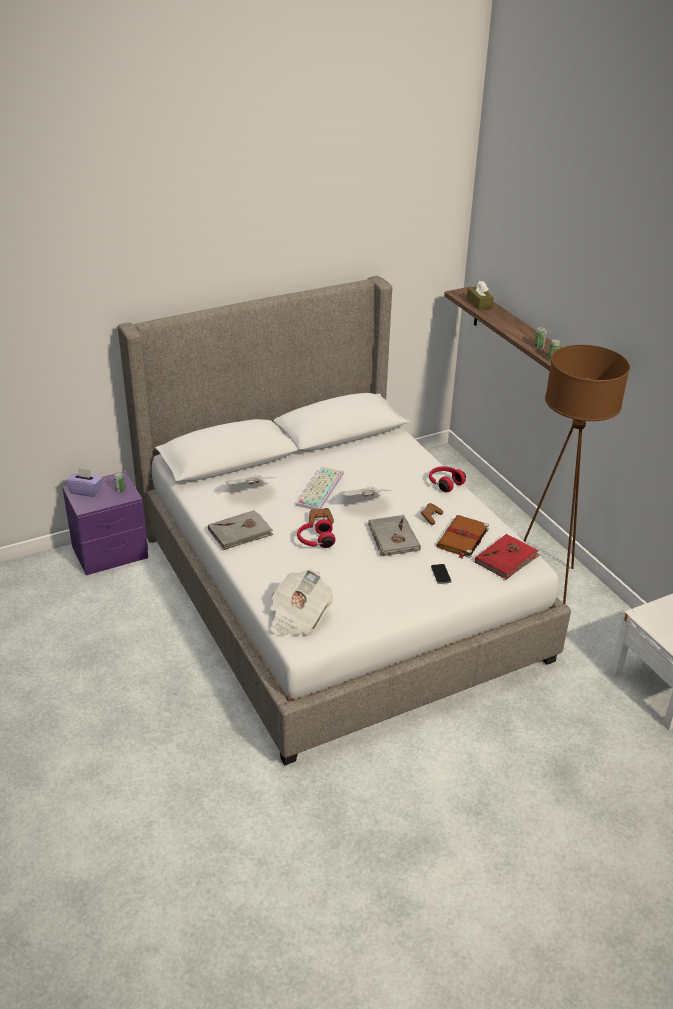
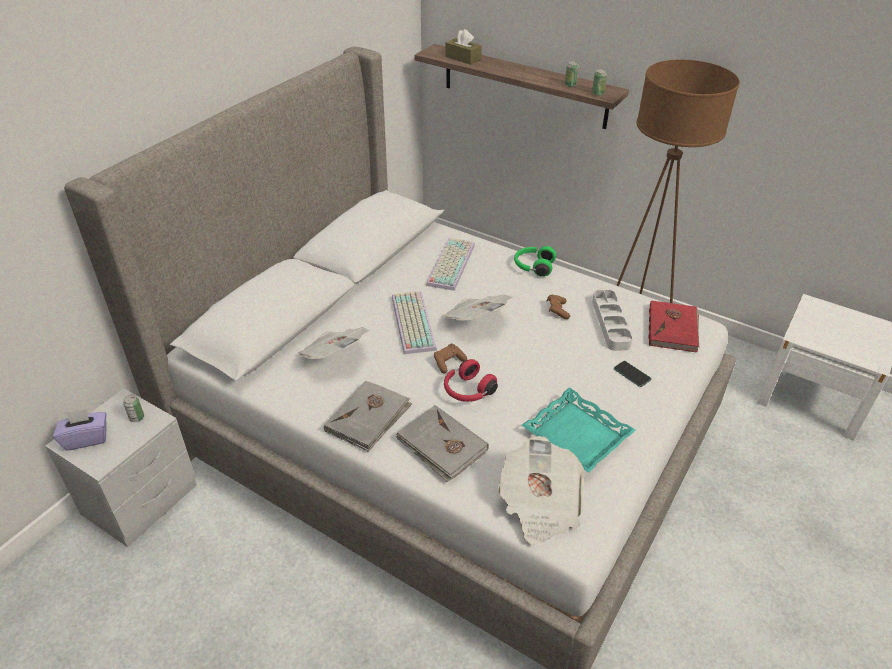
camera: 30 degrees left, 5 degrees up
purple nightstand [62,471,148,575] -> grey nightstand [45,388,197,547]
grey book [368,515,421,556] -> grey book moved to [396,405,489,482]
red headphones [429,466,466,492] -> green headphones [514,246,556,277]
brown book [436,515,489,559] -> grey tray [592,290,632,351]
none -> keyboard [426,238,475,291]
none -> turquoise tray [522,387,636,473]

